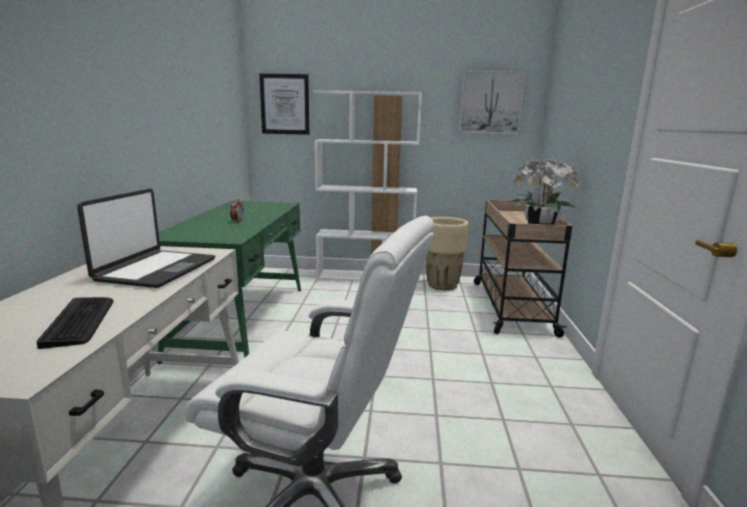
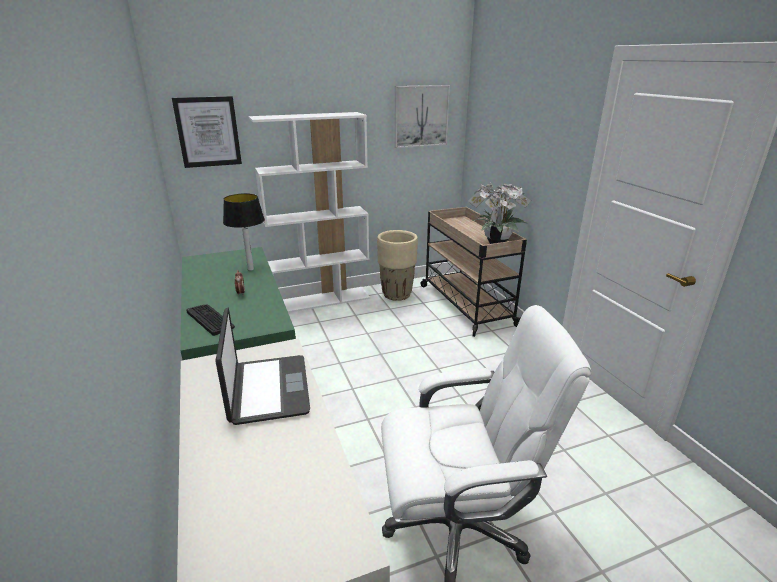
camera: 25 degrees left, 10 degrees up
keyboard [36,297,113,349] -> keyboard moved to [186,305,235,336]
none -> table lamp [223,193,265,271]

